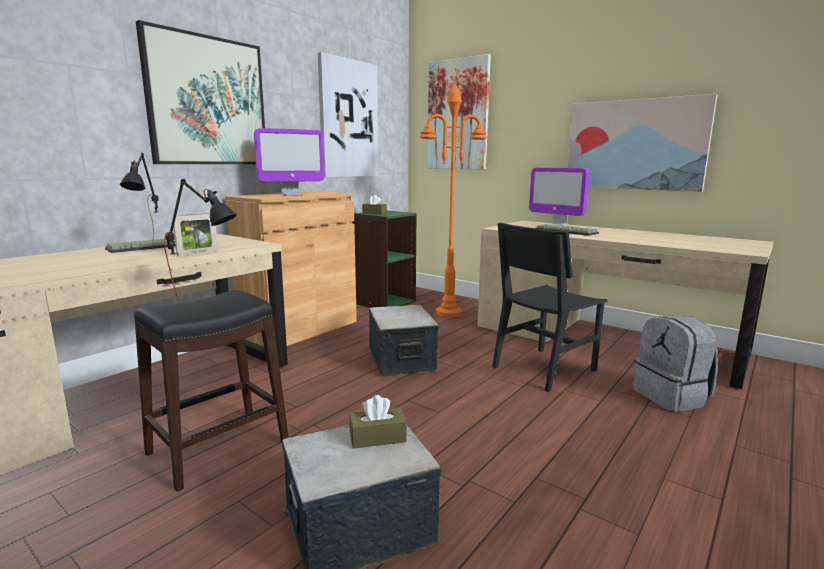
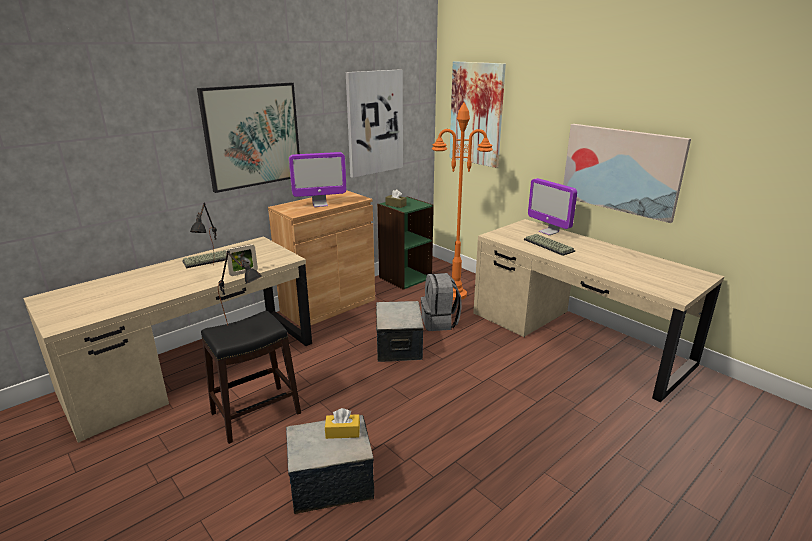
camera: 10 degrees right, 10 degrees up
brown tissue box [349,395,407,449] -> yellow tissue box [325,408,360,439]
black chair [492,222,608,392] -> none
grey backpack [633,315,718,412] -> grey backpack moved to [421,273,462,331]

